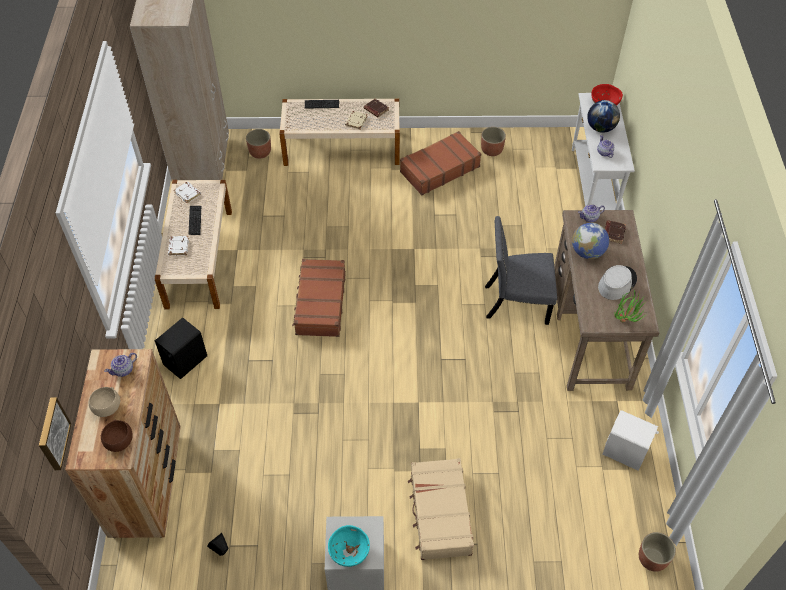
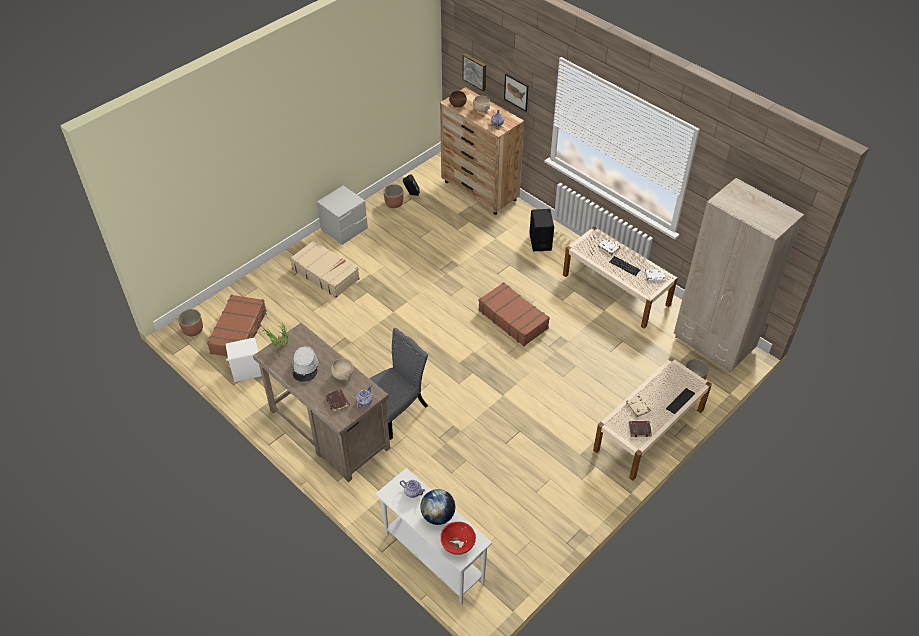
camera: 135 degrees right, 5 degrees down
turquoise bowl [328,525,370,567] -> none
brown suitcase [400,131,481,195] -> brown suitcase moved to [207,295,267,357]
planter [481,127,506,156] -> planter moved to [383,184,403,208]
globe [572,223,609,259] -> beige bowl [331,358,354,380]
none -> picture [504,74,528,112]

